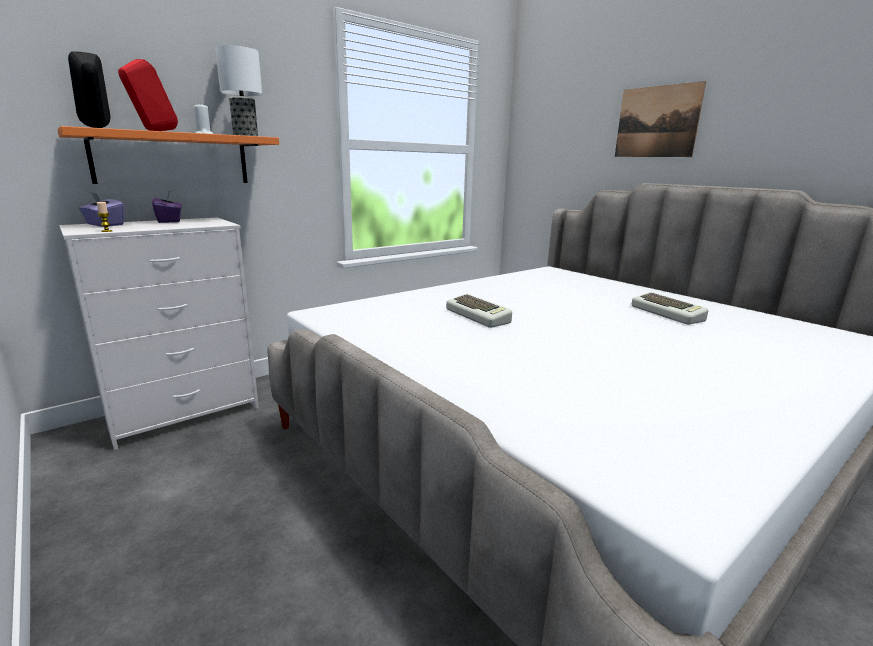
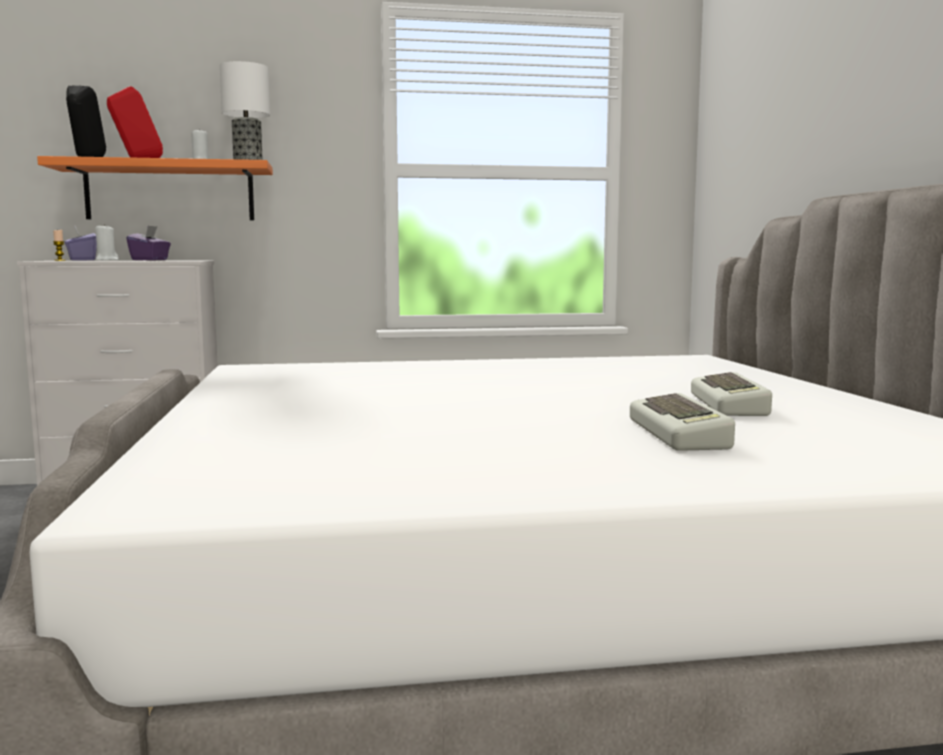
camera: 30 degrees right, 10 degrees down
keyboard [446,294,512,328] -> keyboard moved to [630,393,735,451]
picture [615,81,706,157] -> none
none -> white candle [95,224,119,261]

